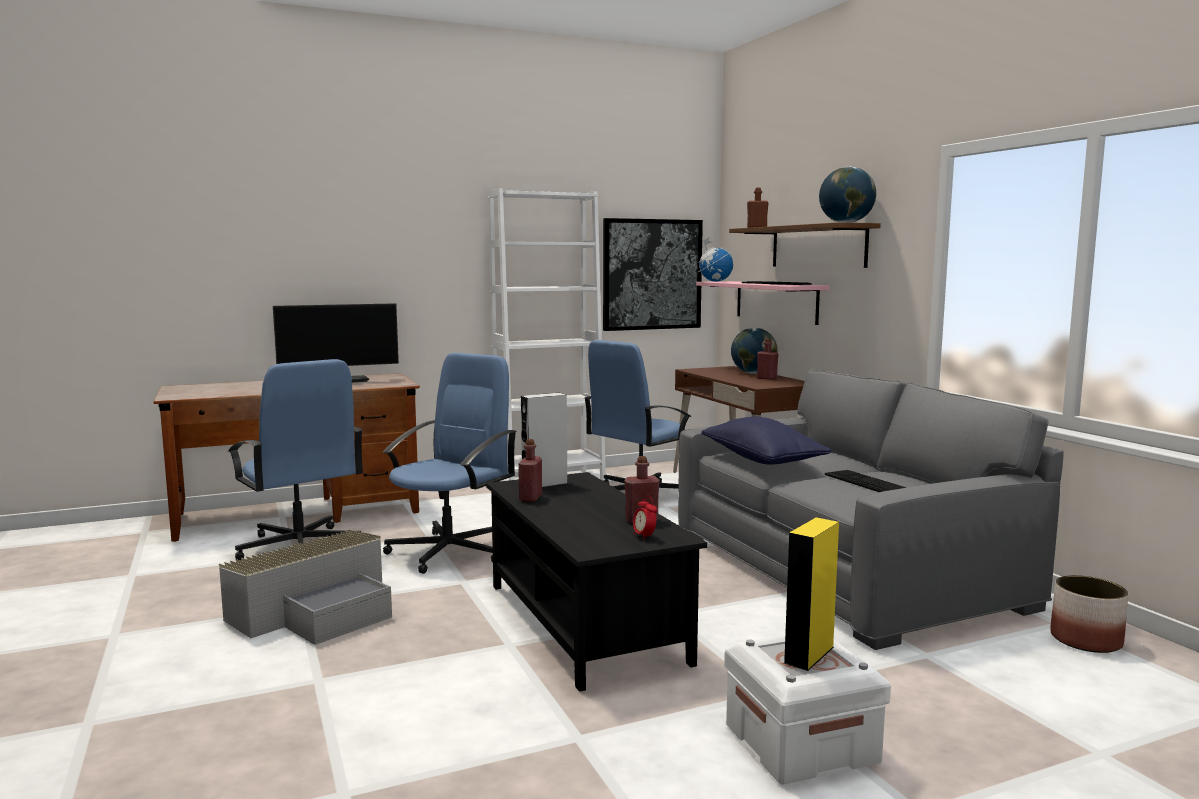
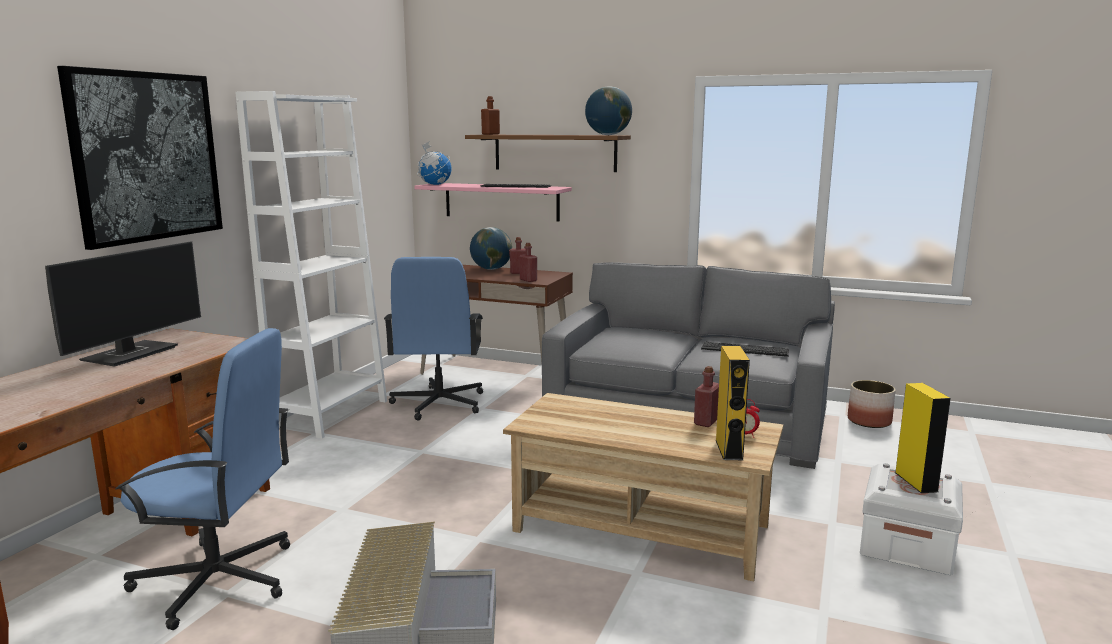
camera: 45 degrees left, 5 degrees up
blue office chair [383,353,517,574] -> none
black coffee table [486,472,707,692] -> beige coffee table [503,393,783,581]
red bottle [518,439,542,502] -> red bottle moved to [519,243,537,282]
grey speaker [521,393,568,488] -> none
picture [603,218,703,331] -> picture moved to [57,66,223,250]
blue pillow [701,417,832,465] -> none
none -> yellow speaker [716,346,750,460]

